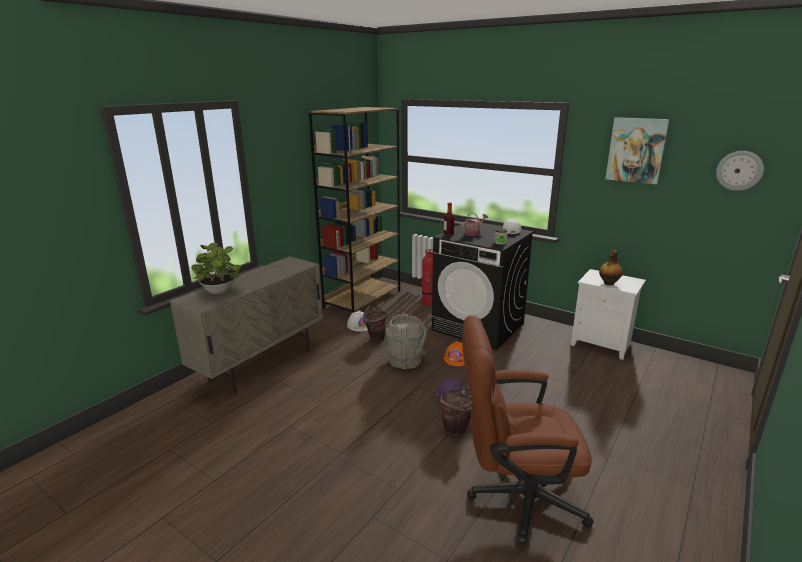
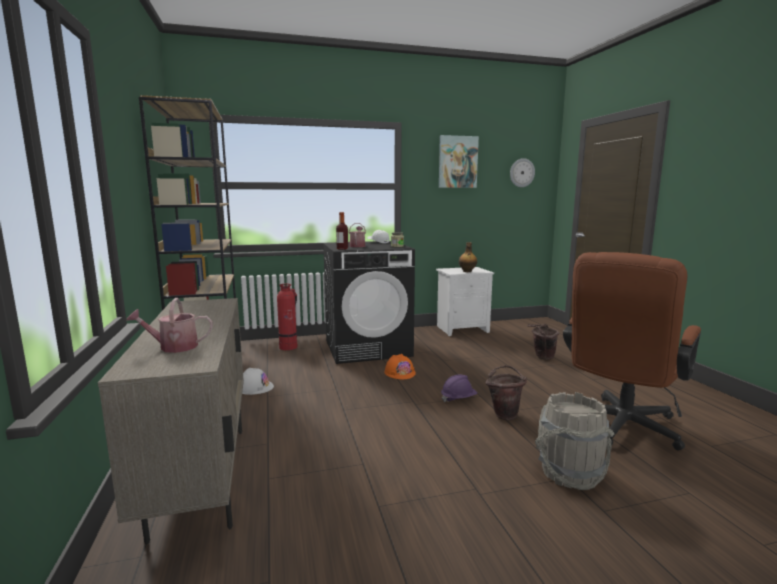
camera: 50 degrees left, 10 degrees down
potted plant [192,243,241,294] -> watering can [126,298,213,353]
brown bucket [363,306,387,343] -> brown bucket moved to [527,324,559,359]
grey bucket [386,314,427,369] -> grey bucket moved to [535,392,614,490]

